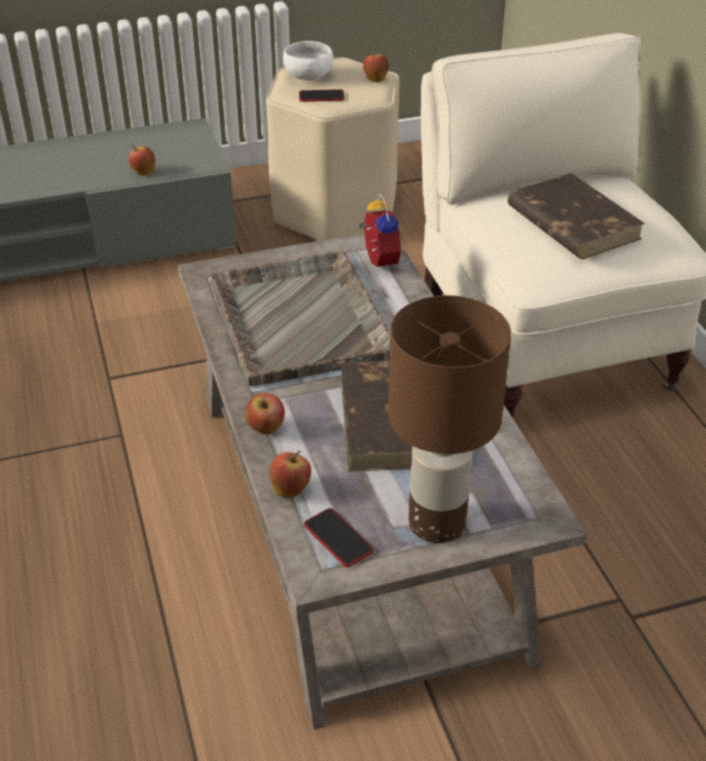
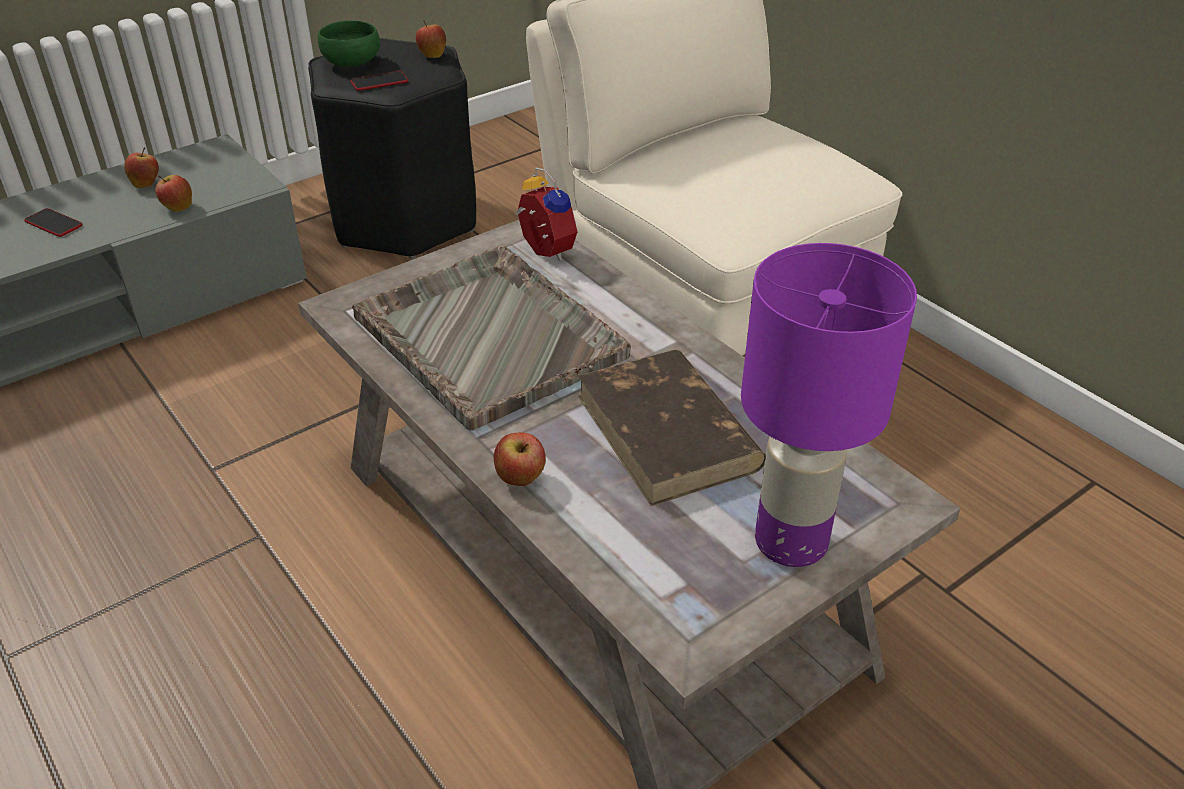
camera: 20 degrees left, 0 degrees up
beige stool [266,57,400,241] -> black stool [308,38,476,259]
apple [269,450,311,498] -> apple moved to [124,147,159,188]
white bowl [283,41,334,80] -> green bowl [318,20,380,67]
phone [304,508,374,567] -> phone moved to [24,208,83,237]
brown table lamp [388,295,511,543] -> purple table lamp [741,243,917,567]
brown book [508,173,645,259] -> none

